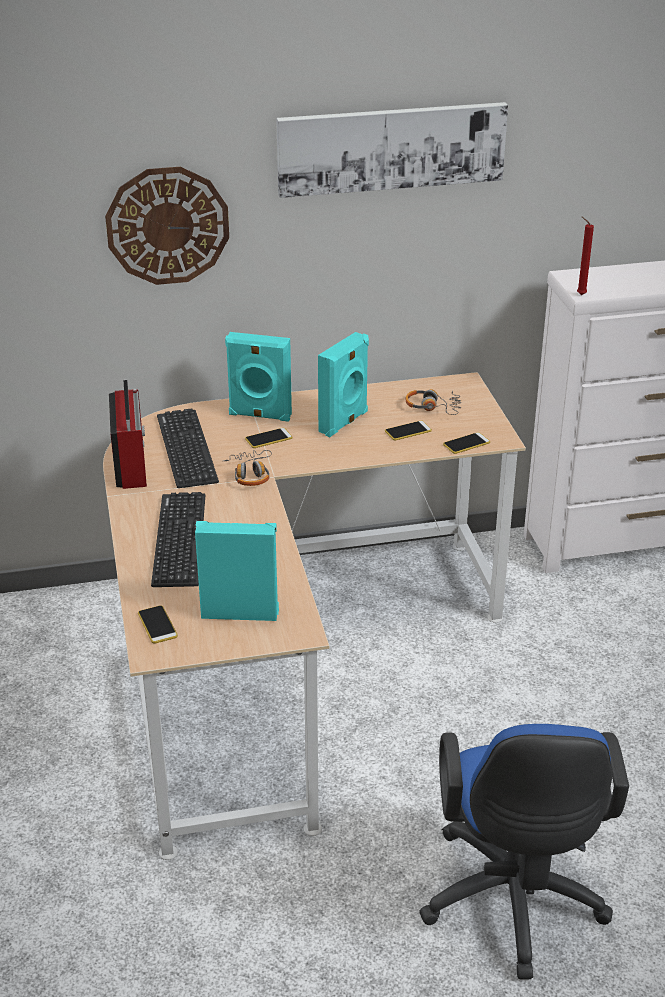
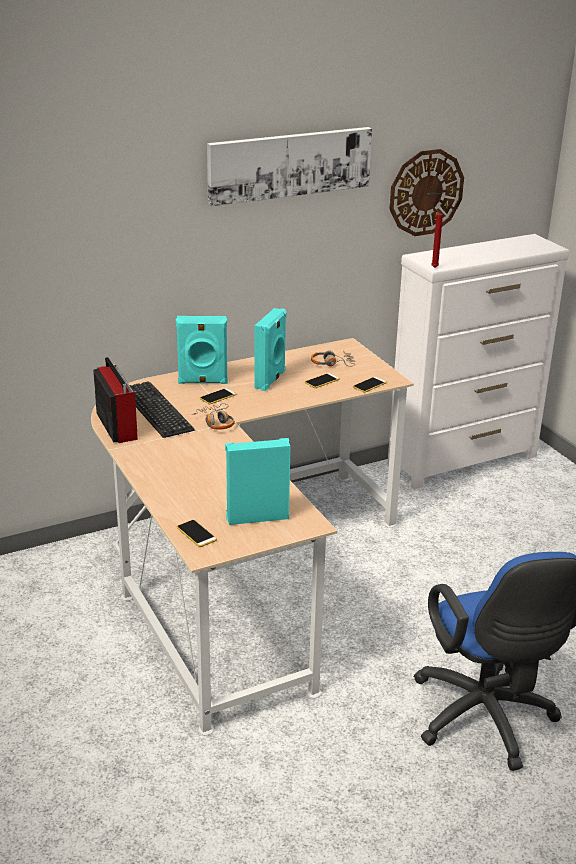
camera: 15 degrees left, 5 degrees down
wall clock [105,167,229,285] -> wall clock moved to [389,149,464,236]
keyboard [151,492,205,587] -> none

